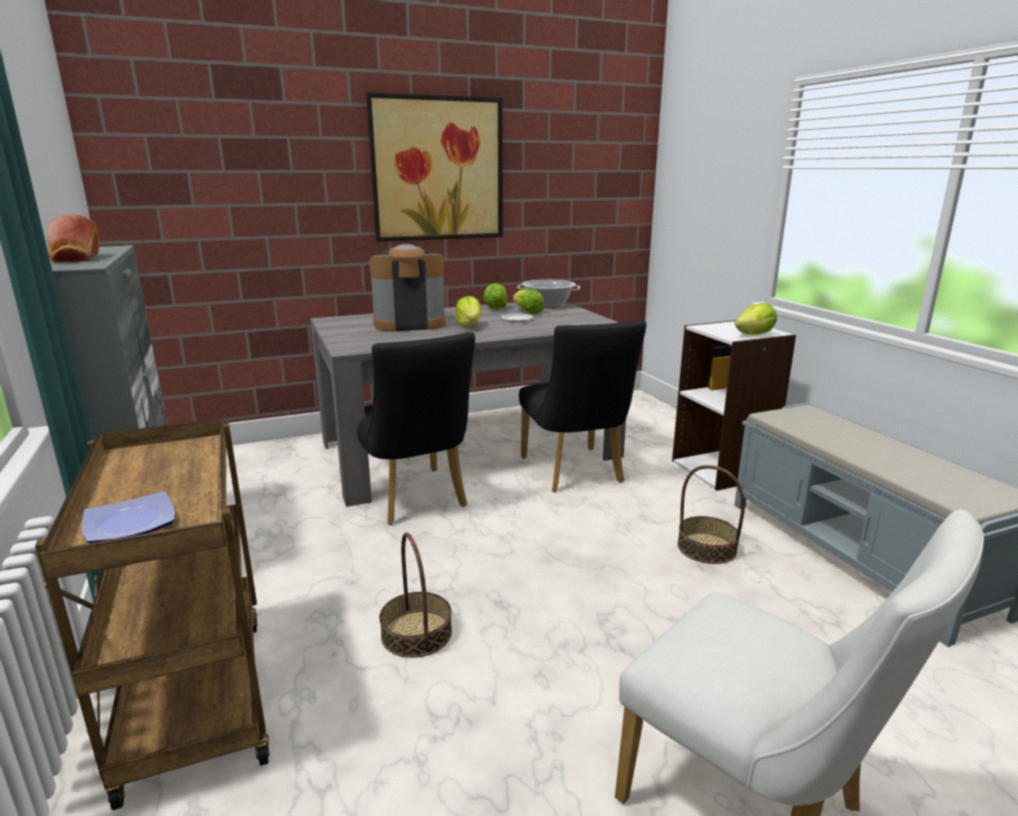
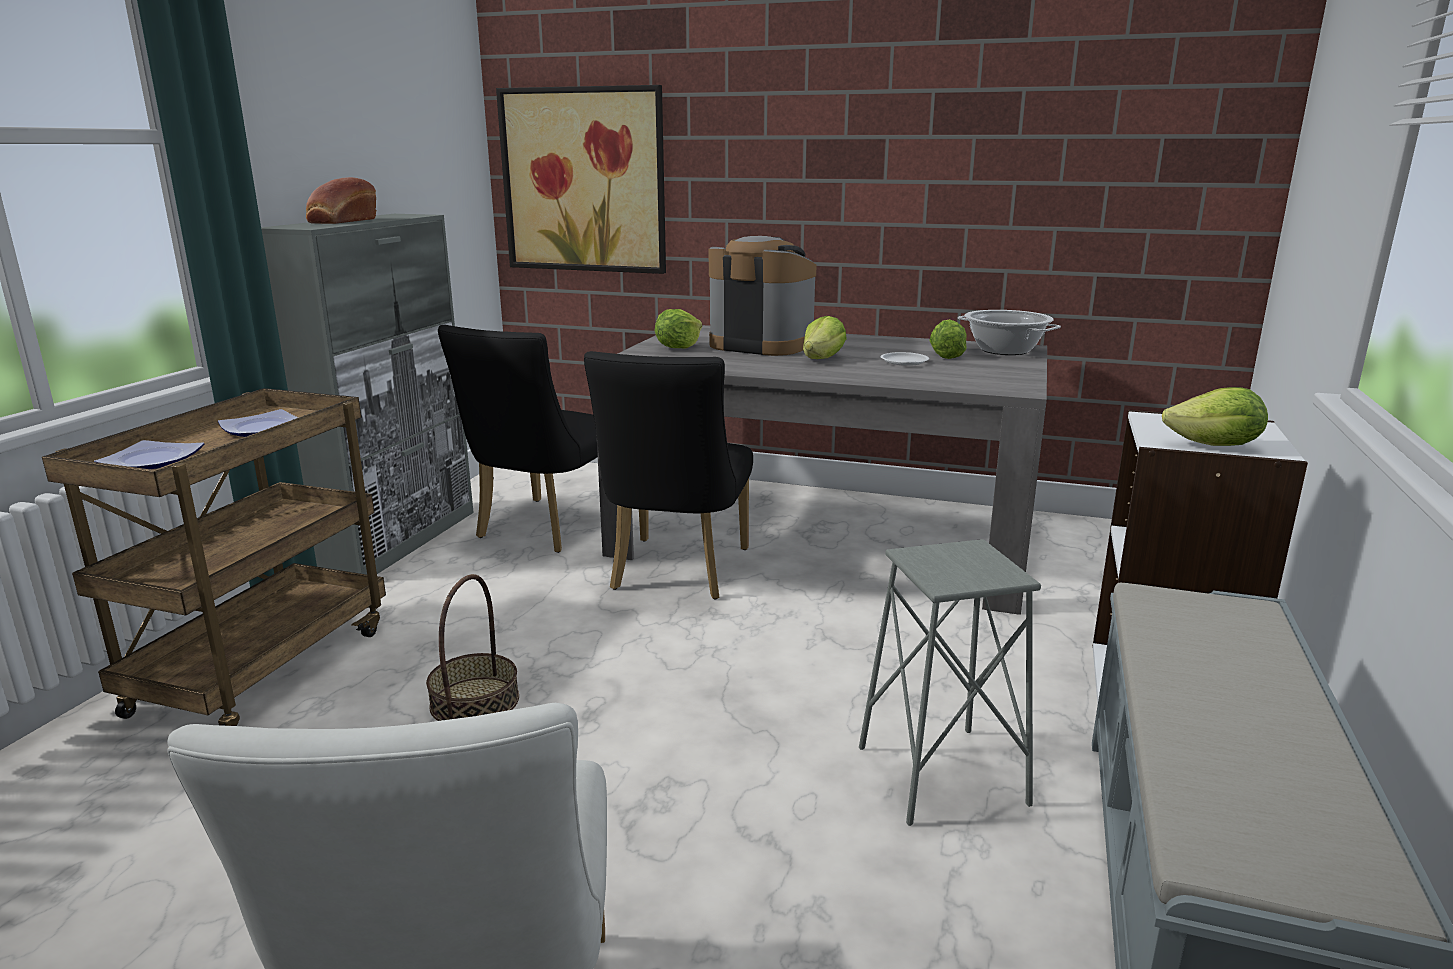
camera: 40 degrees right, 0 degrees up
picture [366,92,503,242] -> picture moved to [496,85,666,274]
lettuce [483,283,508,309] -> lettuce moved to [655,309,702,348]
black chair [519,320,647,492] -> black chair moved to [438,325,598,553]
basket [677,465,745,564] -> grey stool [859,539,1041,826]
none -> plate [218,409,298,437]

